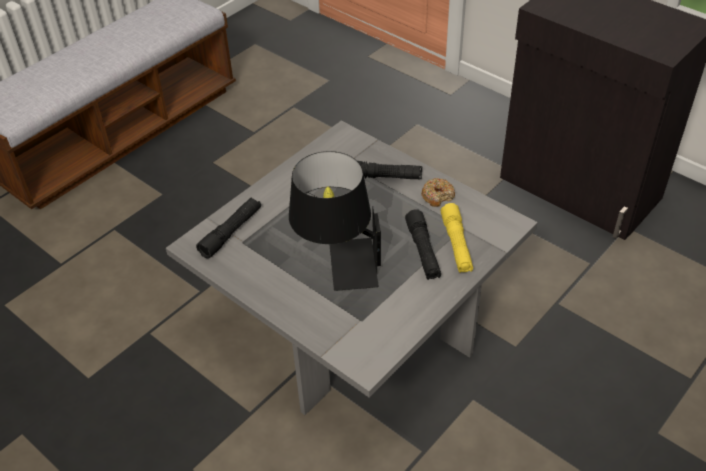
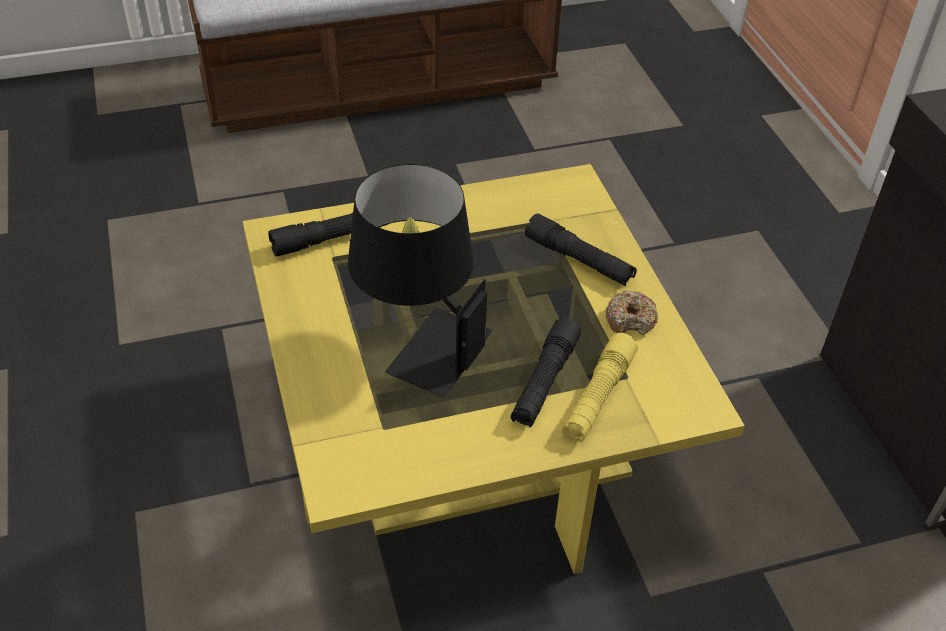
camera: 30 degrees right, 0 degrees up
grey coffee table [166,121,538,415] -> yellow coffee table [243,164,745,574]

